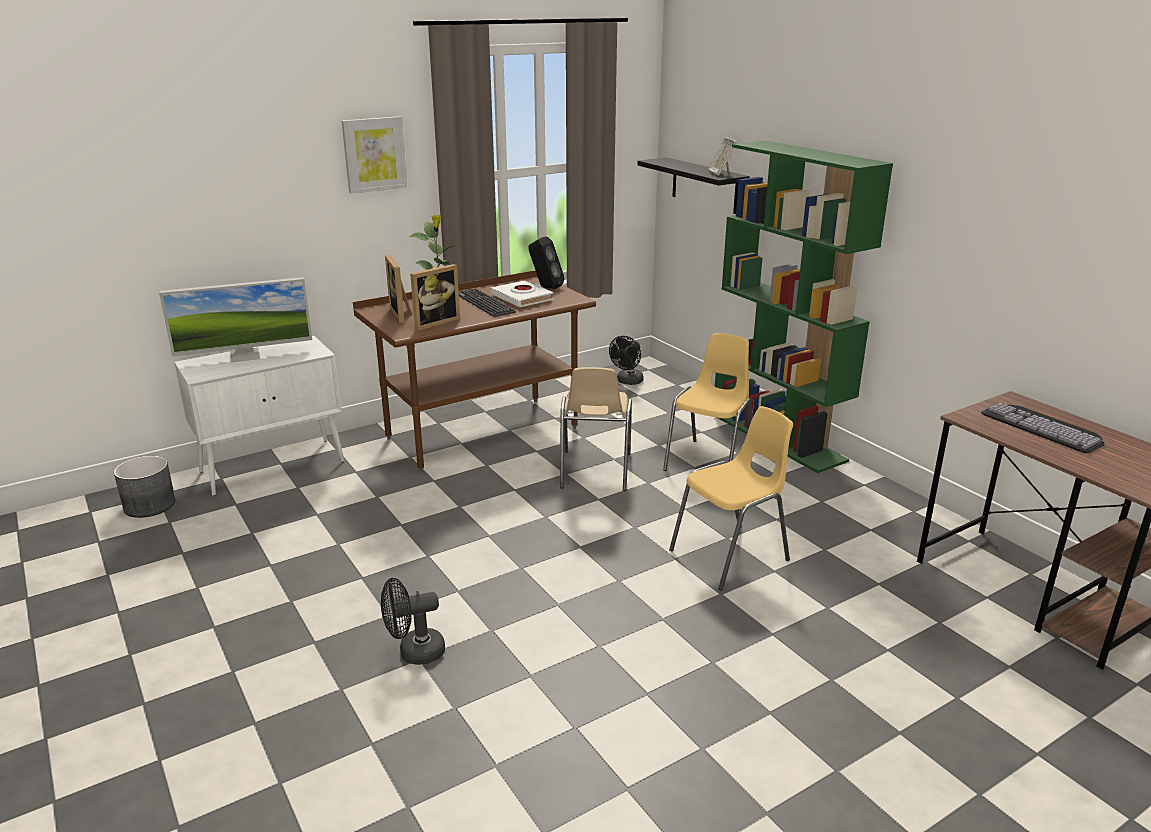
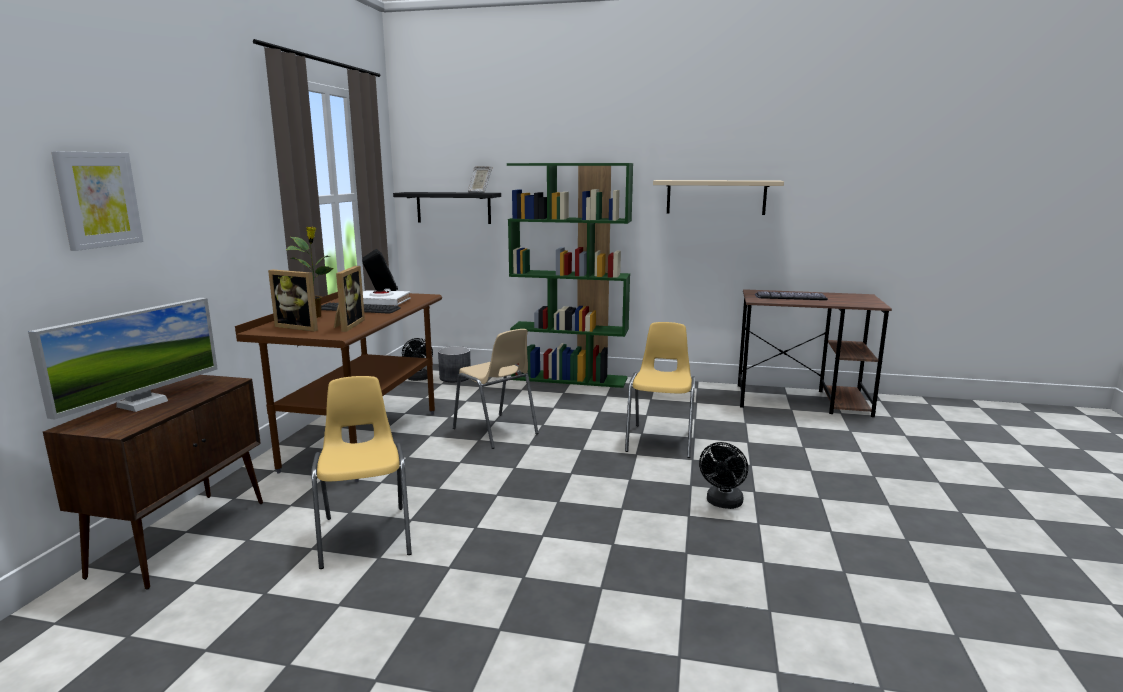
camera: 45 degrees left, 10 degrees down
grey planter [114,456,176,518] -> grey planter moved to [438,346,471,382]
white cabinet [174,336,345,496] -> brown cabinet [43,375,263,590]
picture [342,116,407,194] -> picture moved to [51,151,144,251]
black fan [381,578,445,665] -> black fan moved to [699,442,748,509]
yellow chair [663,333,751,471] -> yellow chair moved to [311,376,412,569]
none -> beige shelf [653,180,784,215]

